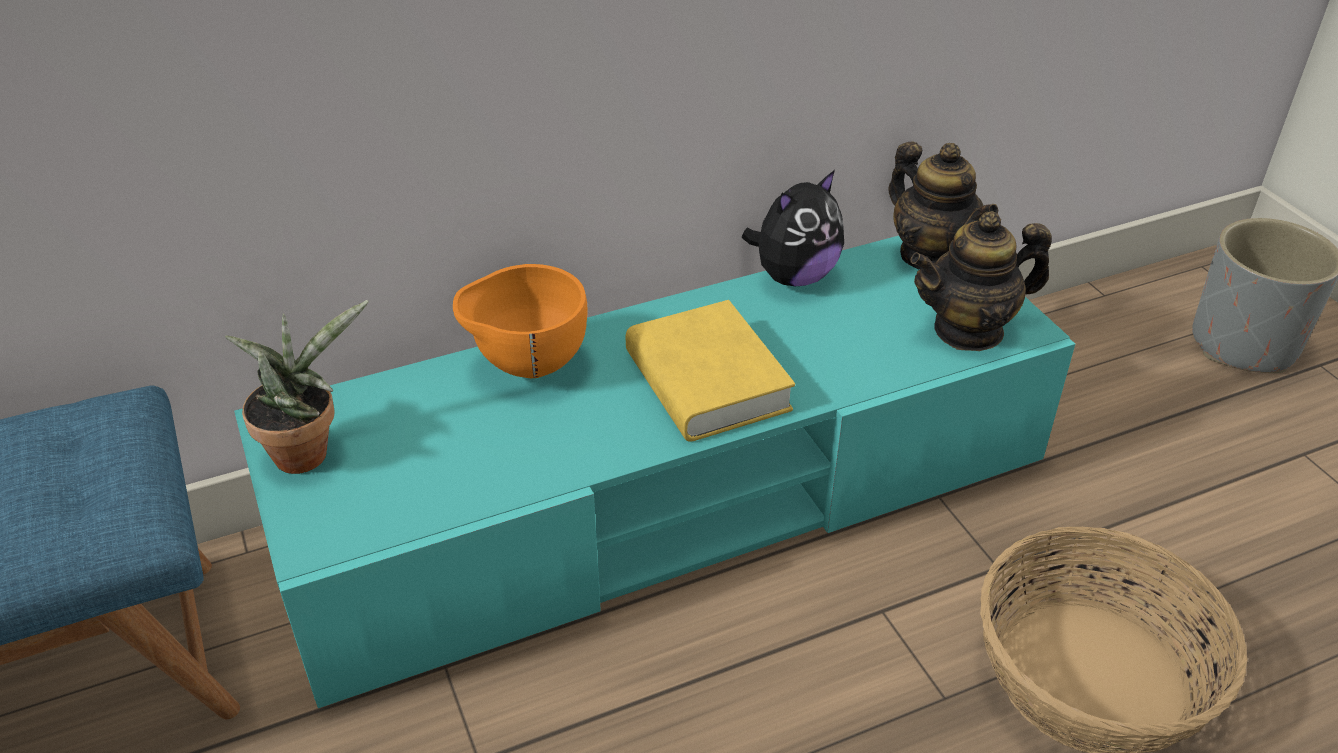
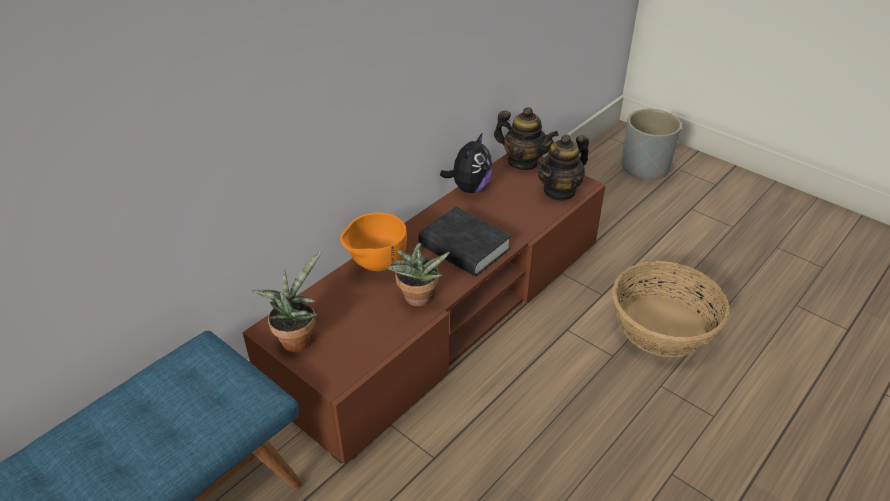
camera: 25 degrees left, 0 degrees up
turquoise tv stand [234,236,1075,708] -> brown tv stand [242,154,606,465]
yellow book [626,300,795,442] -> black book [418,207,511,276]
none -> potted plant [385,243,450,306]

